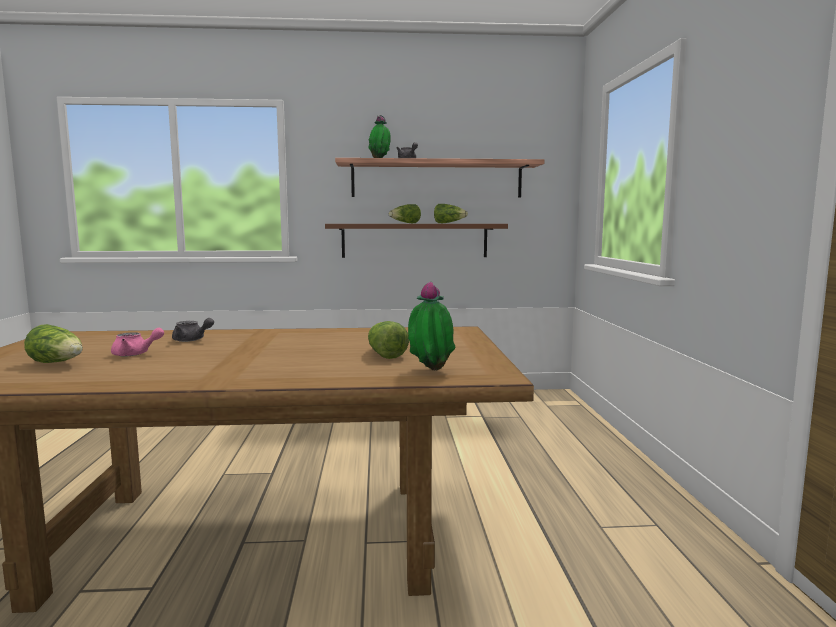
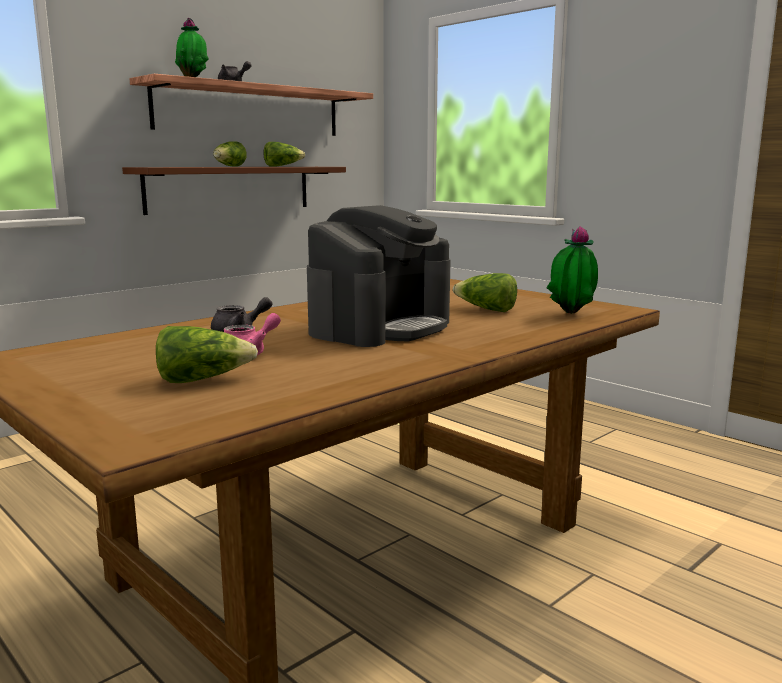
camera: 40 degrees left, 5 degrees up
none -> coffee machine [307,205,450,347]

